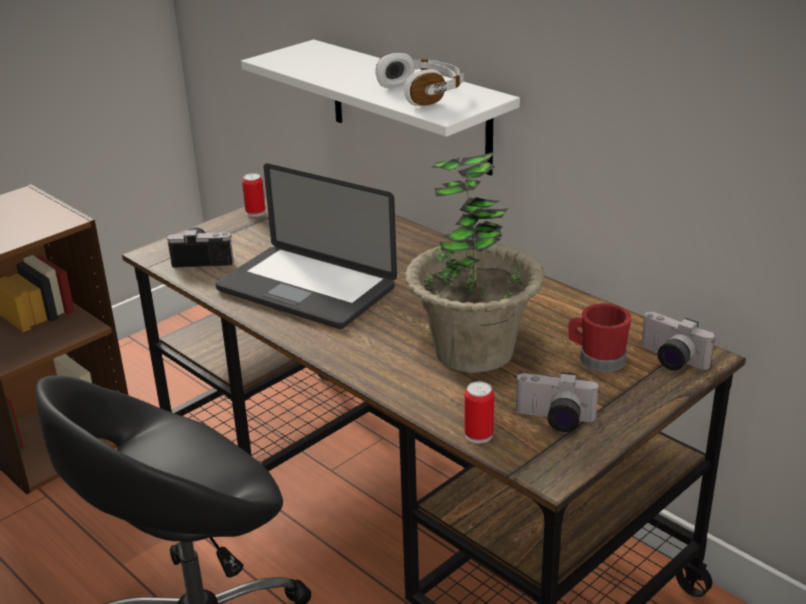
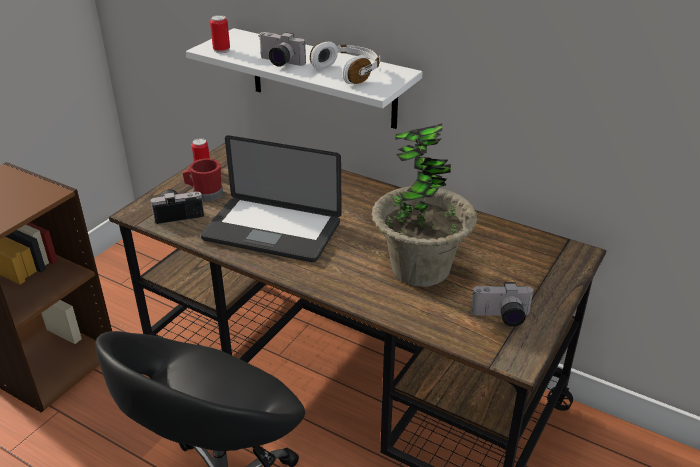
camera: 15 degrees left, 5 degrees up
can [464,382,494,444] -> can moved to [210,15,230,53]
red mug [568,303,631,372] -> red mug moved to [183,158,223,202]
camera [641,312,715,371] -> camera moved to [258,32,306,67]

